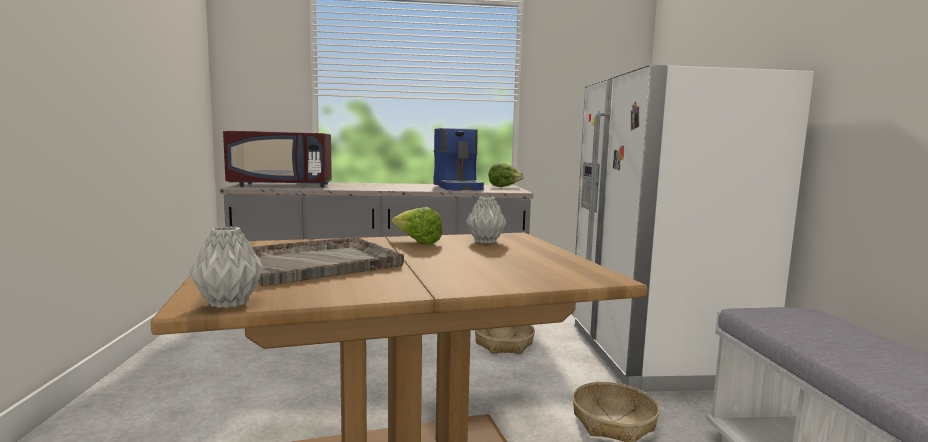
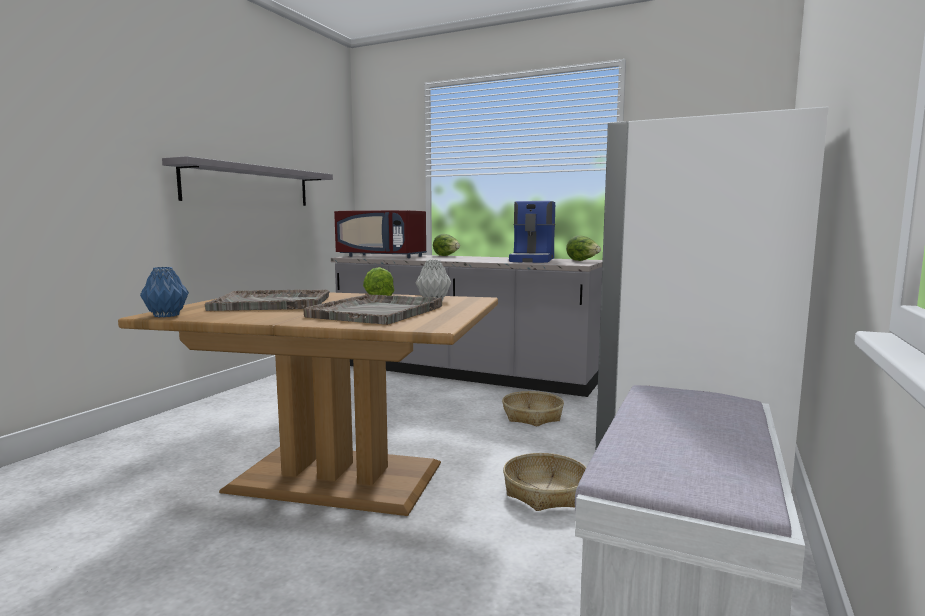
camera: 30 degrees right, 0 degrees up
grey vase [189,226,264,308] -> blue vase [140,267,189,317]
none -> grey shelf [162,156,333,206]
none -> grey tray [304,294,442,325]
none -> lettuce [433,234,460,256]

